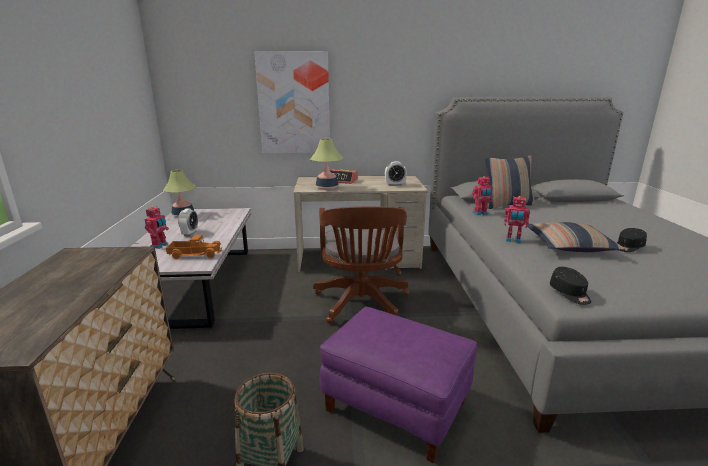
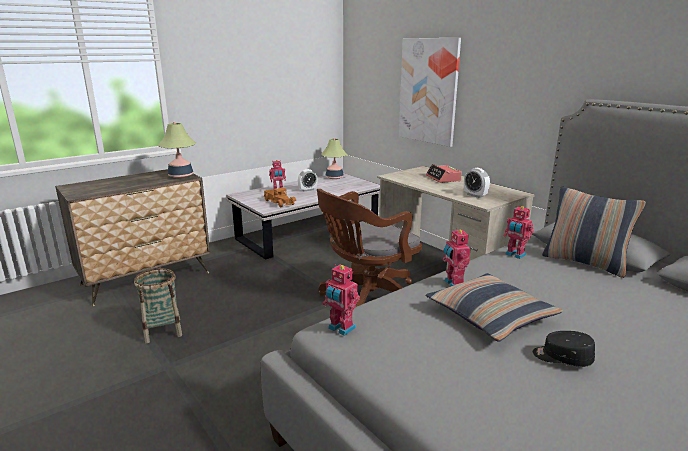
camera: 55 degrees right, 0 degrees up
table lamp [310,137,343,190] -> table lamp moved to [158,122,196,178]
purple ottoman [320,307,477,463] -> none
black cap [550,267,591,305] -> toy robot [323,264,360,336]

